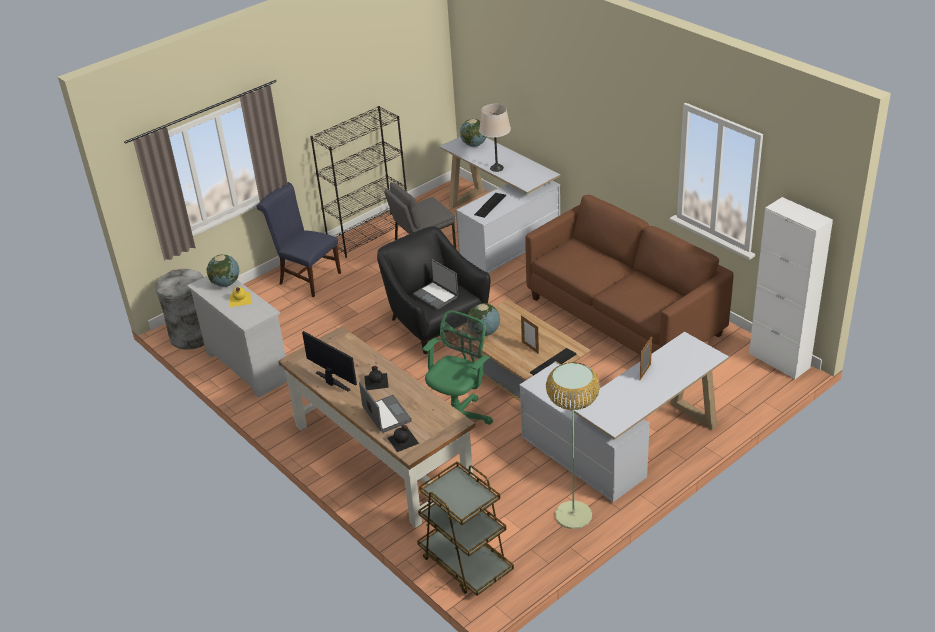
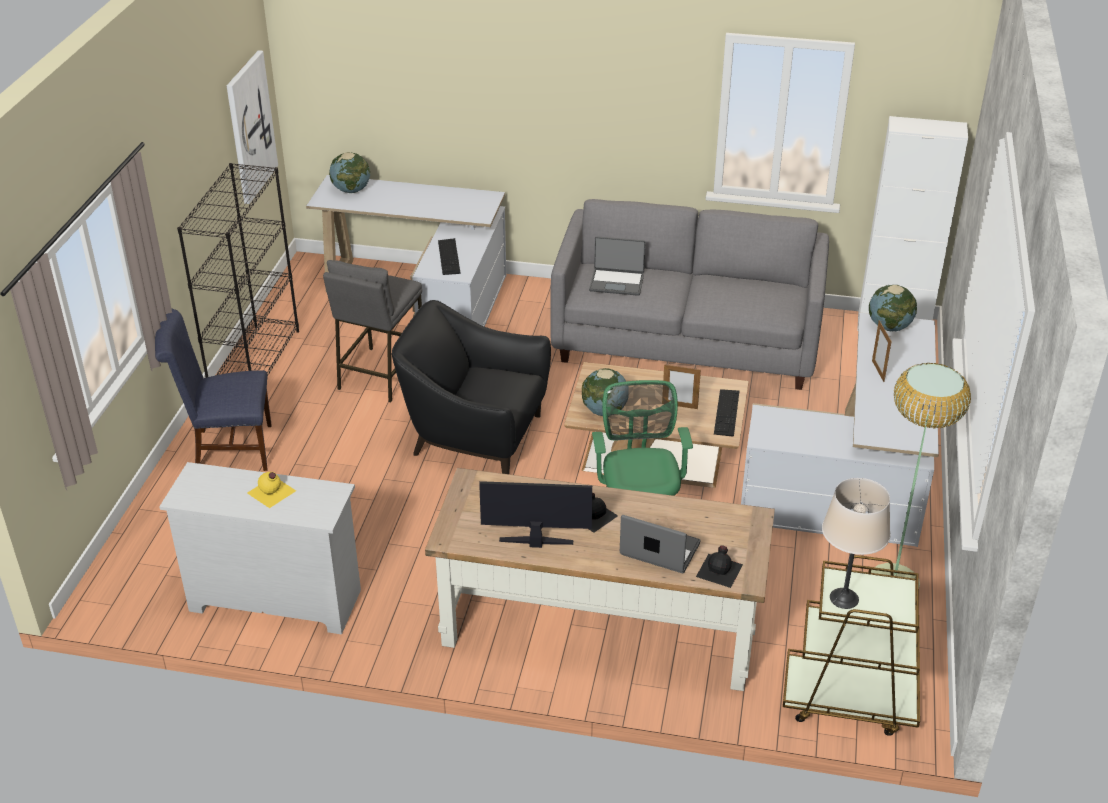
camera: 40 degrees left, 0 degrees up
grey trash can [156,269,204,350] -> none
globe [206,255,239,287] -> globe moved to [869,285,917,331]
laptop [413,259,458,310] -> laptop moved to [589,236,646,296]
beige table lamp [479,104,511,172] -> beige table lamp moved to [822,478,890,609]
brown sofa [525,195,734,355] -> grey sofa [550,199,829,390]
none -> picture [227,50,278,204]

